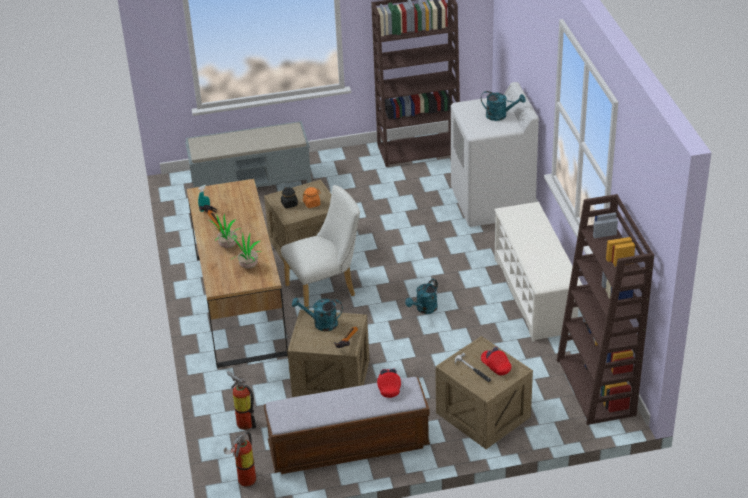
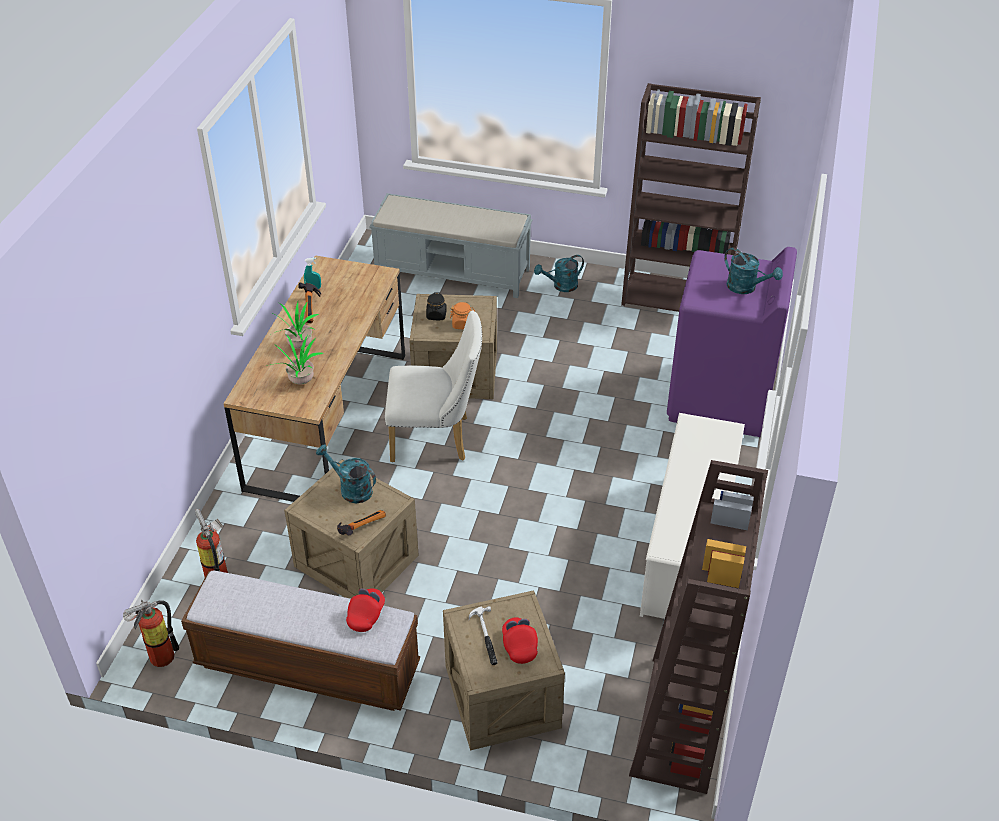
camera: 25 degrees right, 5 degrees up
turquoise watering can [405,279,438,314] -> turquoise watering can moved to [534,255,584,292]
white washing machine [451,82,539,227] -> purple washing machine [667,247,797,437]

